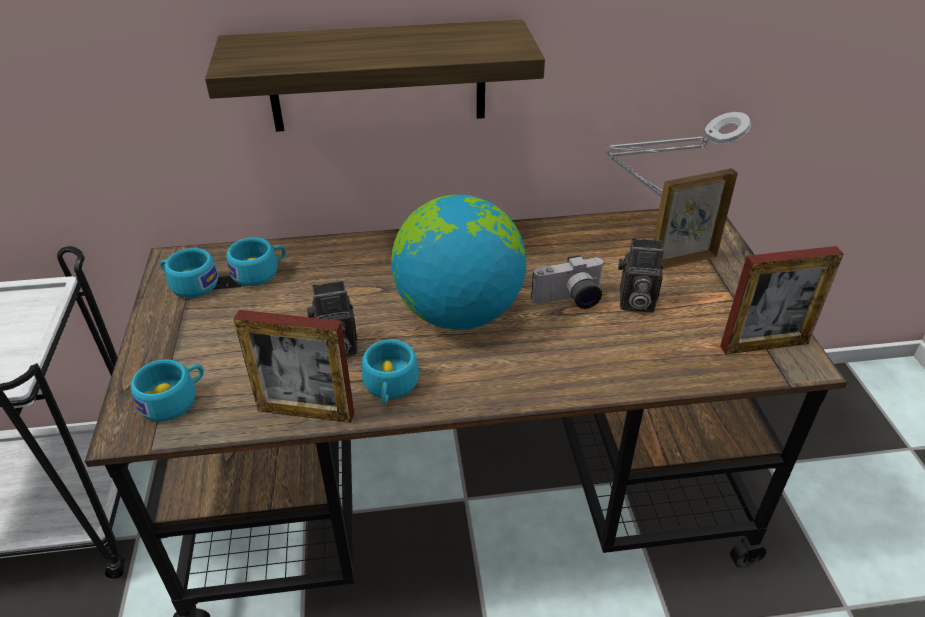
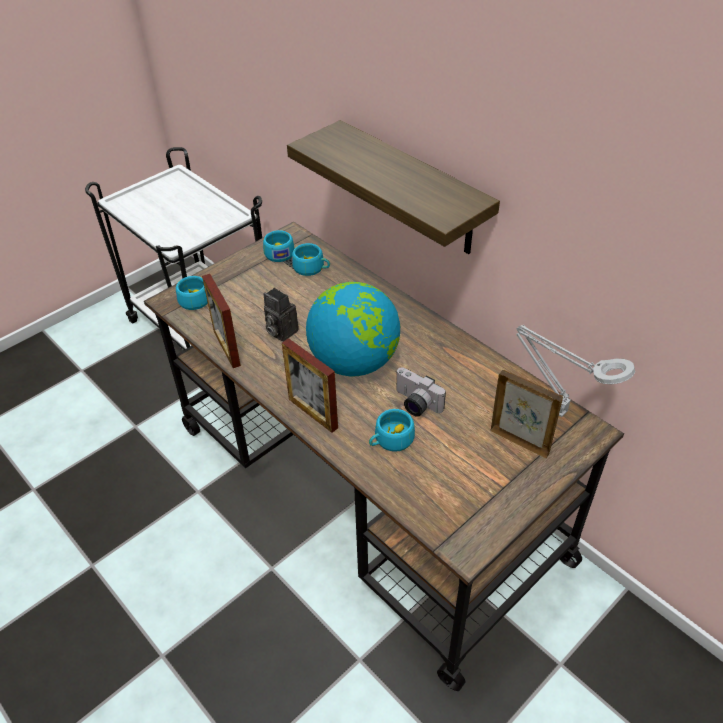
camera: 55 degrees right, 5 degrees up
turquoise cup [362,339,419,404] -> turquoise cup moved to [369,409,415,452]
camera [618,239,664,313] -> none
picture frame [720,246,844,354] -> picture frame moved to [282,338,338,433]

